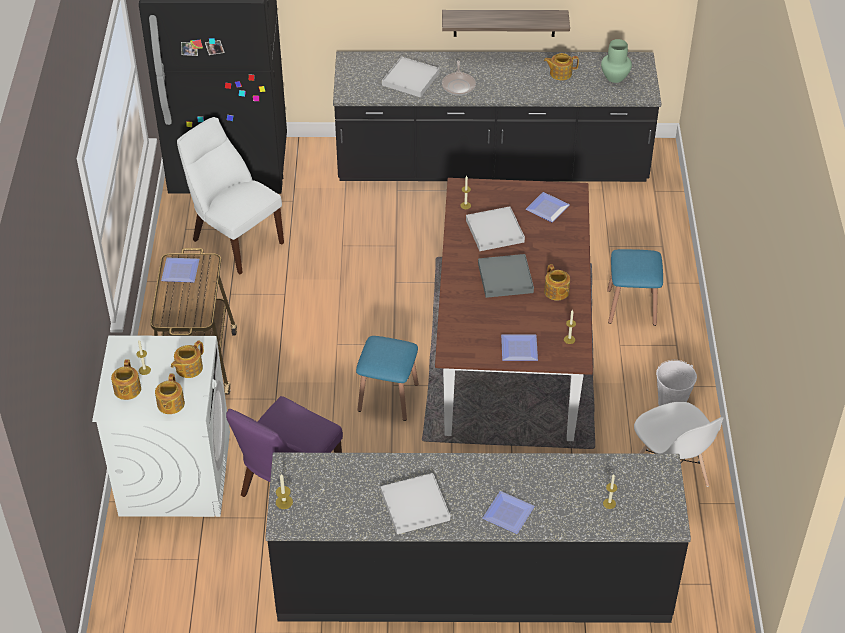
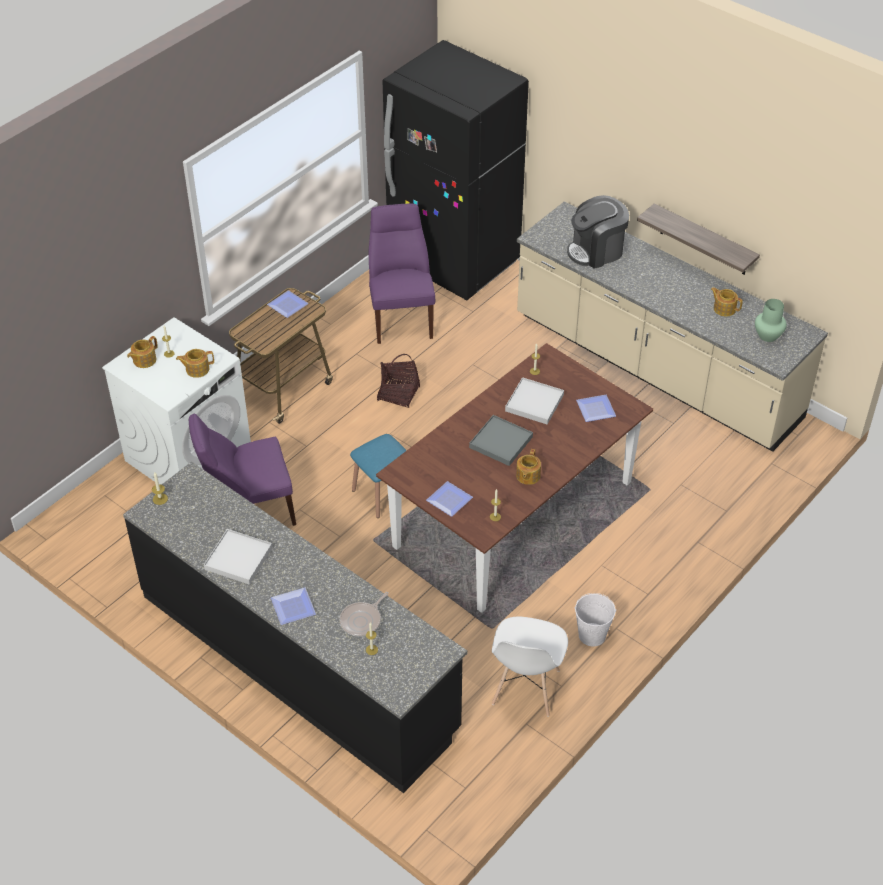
camera: 40 degrees right, 0 degrees up
teapot [155,374,185,414] -> none
white chair [177,117,284,274] -> purple chair [369,204,435,344]
black counter [333,51,661,182] -> beige counter [517,201,828,452]
white tray [382,56,439,97] -> coffee machine [567,195,629,269]
frying pan [442,61,476,95] -> frying pan moved to [340,592,388,637]
blue stool [607,249,663,326] -> none
none -> basket [377,354,420,408]

